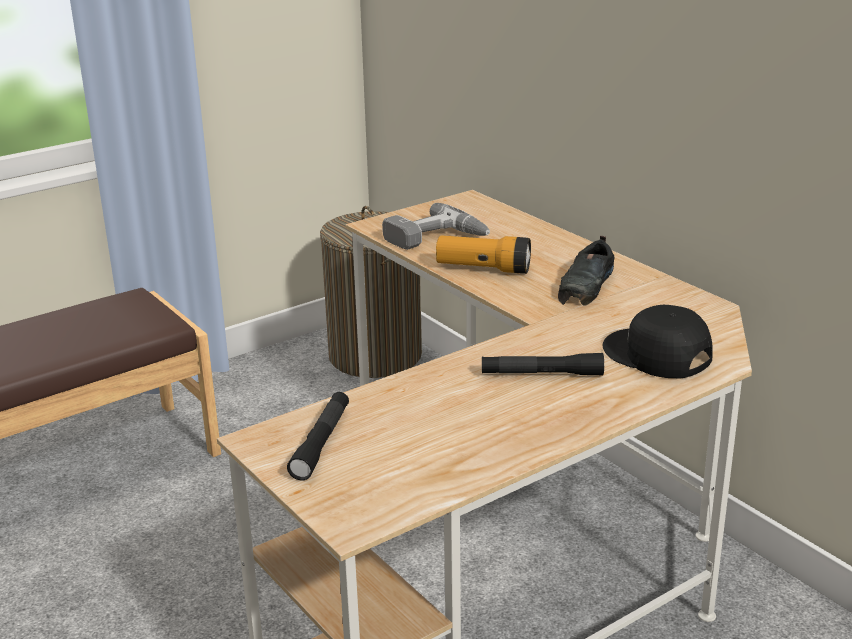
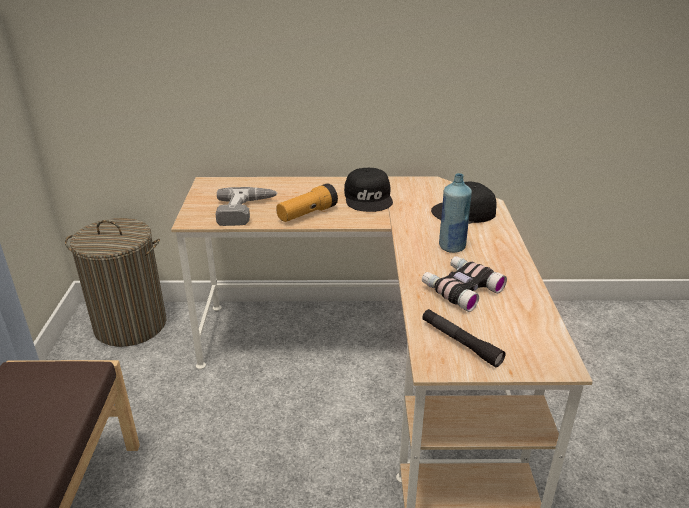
camera: 55 degrees left, 5 degrees up
black flashlight [482,353,604,375] -> blue bottle [439,173,472,253]
black shoe [558,236,614,305] -> black cap [344,168,393,212]
none -> binoculars [422,256,507,312]

